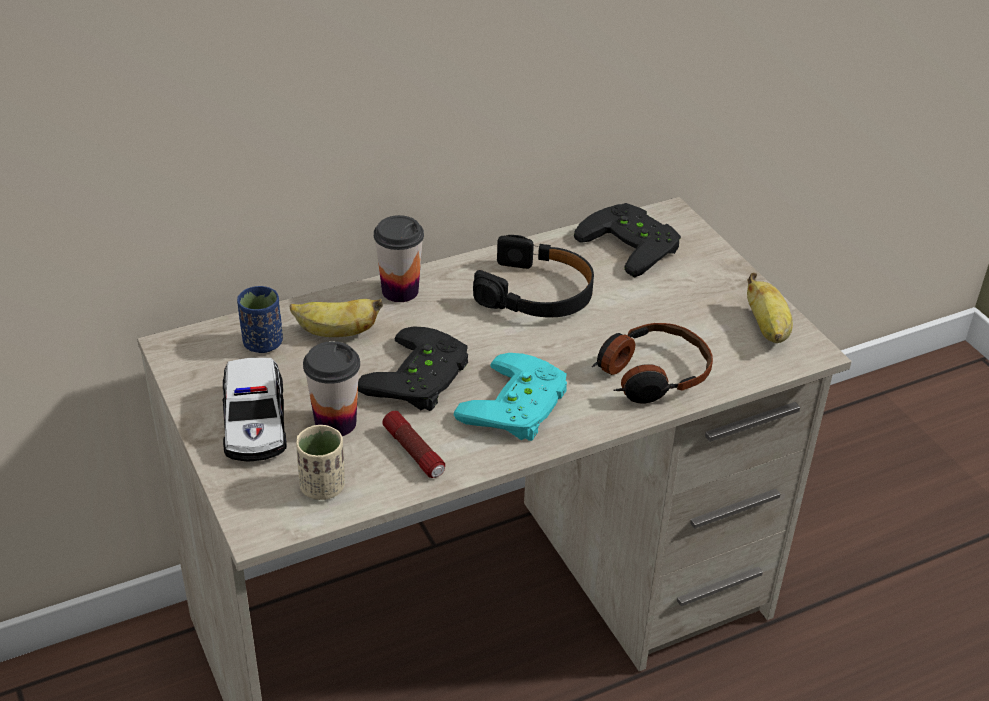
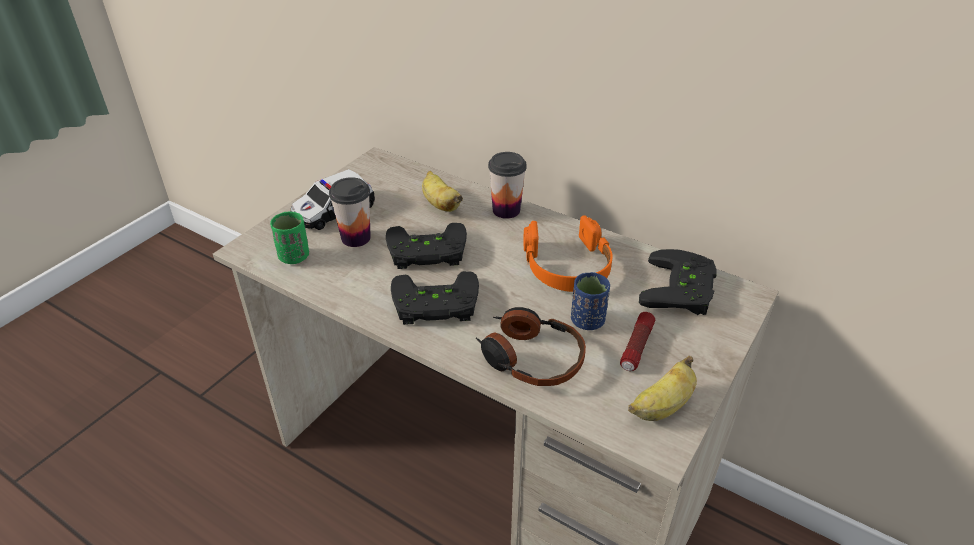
camera: 60 degrees right, 0 degrees up
blue cup [237,286,283,353] -> blue cup moved to [571,272,610,330]
beige cup [296,425,345,500] -> green cup [270,212,309,264]
flashlight [382,411,445,478] -> flashlight moved to [620,312,655,371]
turquoise game controller [454,353,567,441] -> black game controller [391,271,479,325]
black headphones [473,235,594,318] -> orange headphones [523,215,613,292]

